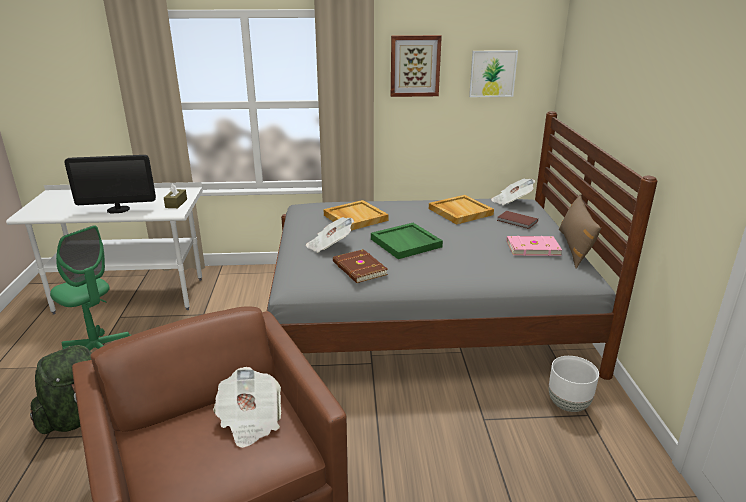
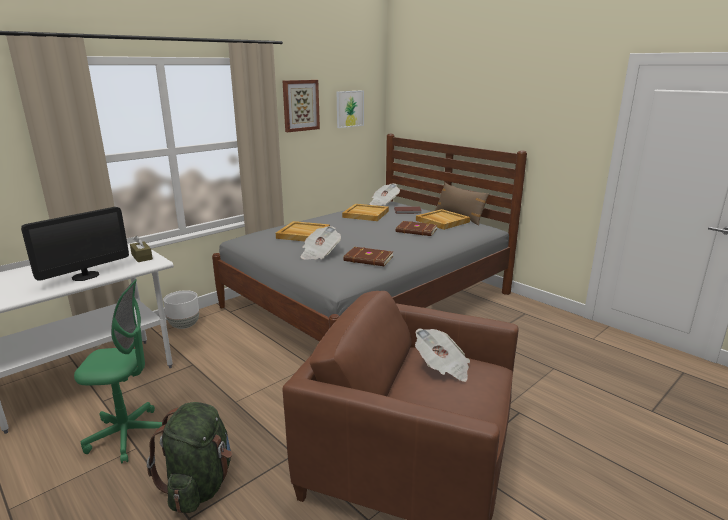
camera: 40 degrees left, 5 degrees down
green tray [371,223,443,259] -> none
pink book [507,236,562,256] -> beige tray [416,209,470,230]
white planter [549,356,599,412] -> white planter moved to [163,290,199,329]
none -> brown book [396,221,437,236]

